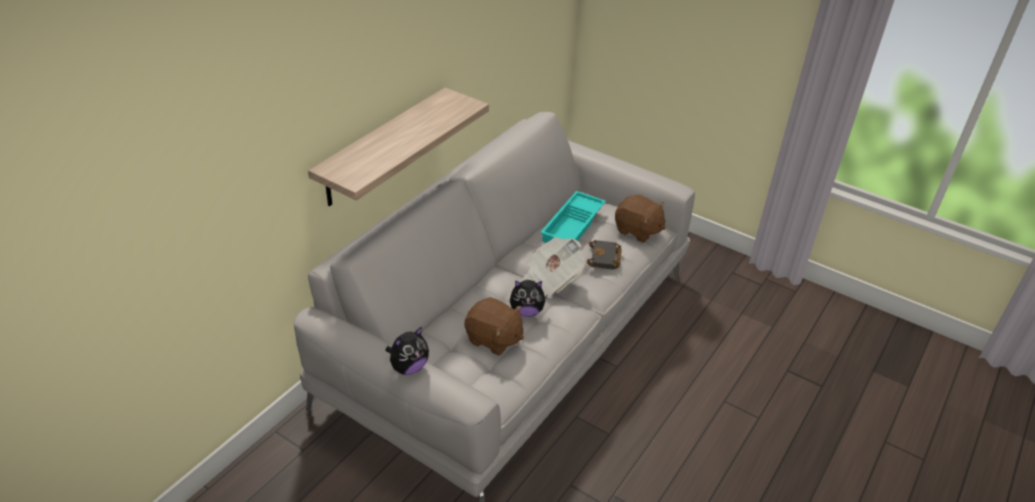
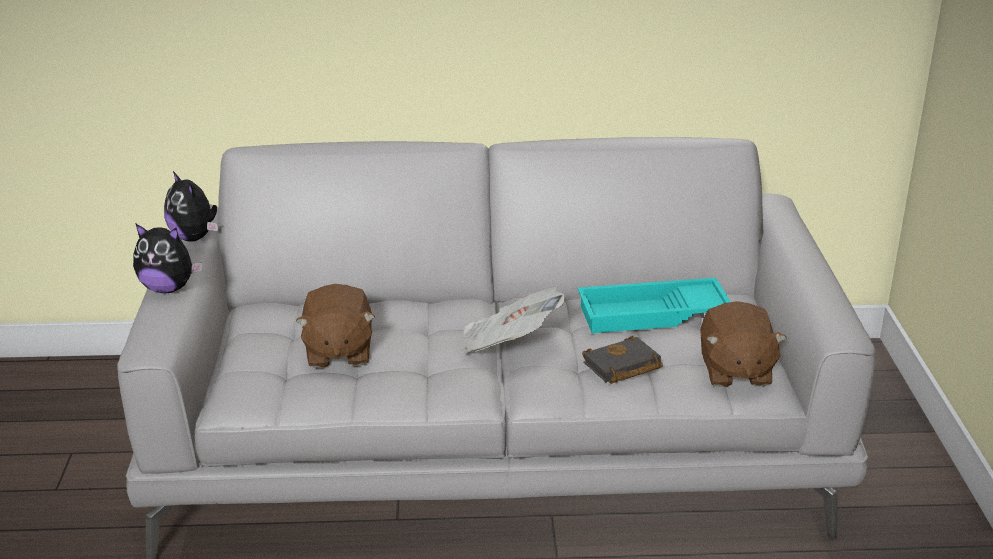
camera: 55 degrees right, 10 degrees down
shelf [308,87,489,206] -> none
plush toy [510,280,547,317] -> plush toy moved to [164,171,218,242]

